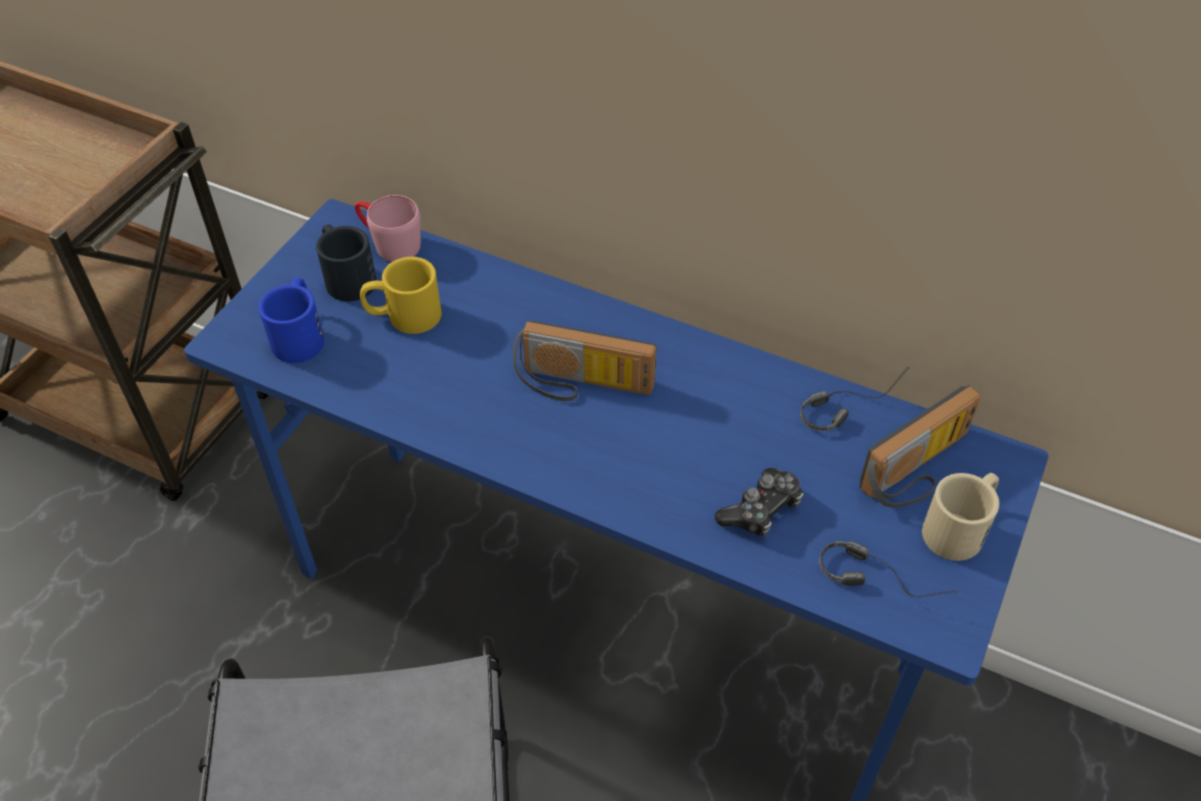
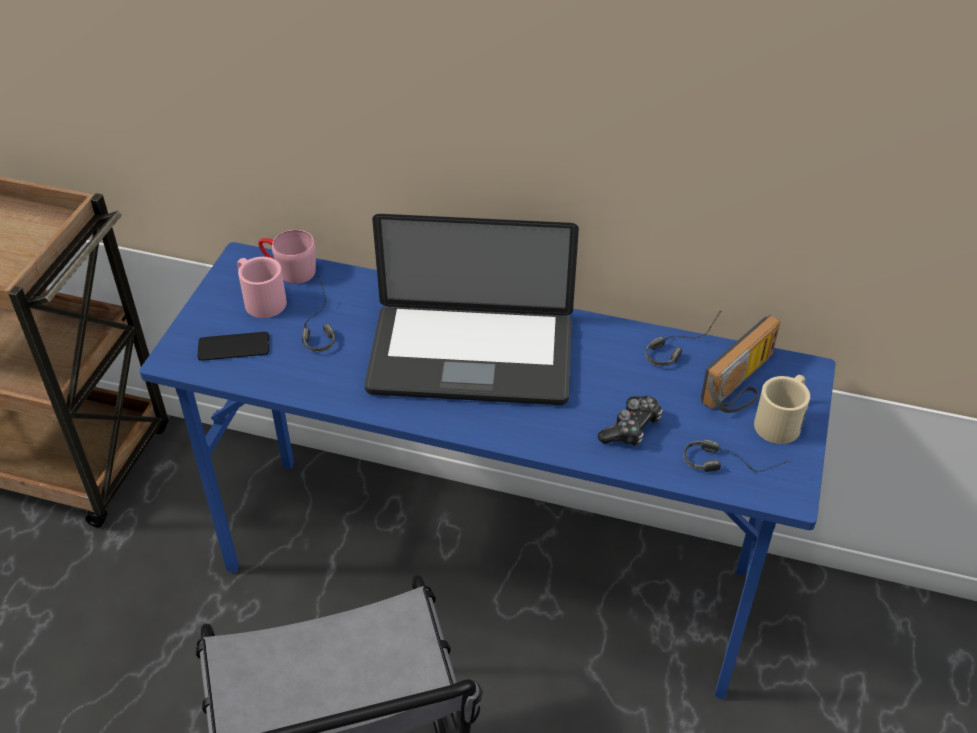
camera: 10 degrees left, 5 degrees down
blue mug [258,278,324,363] -> phone [198,332,269,361]
black mug [316,224,377,301] -> pink mug [237,257,287,318]
yellow mug [360,257,442,334] -> headphones [302,276,335,352]
radio [513,321,657,401] -> laptop [365,214,579,405]

